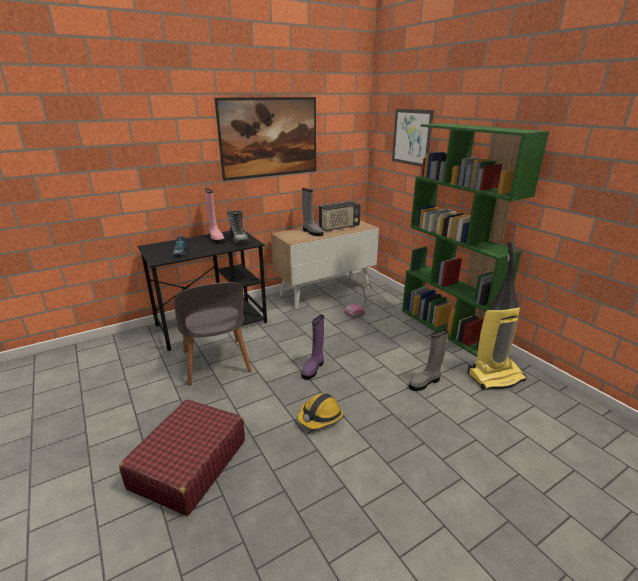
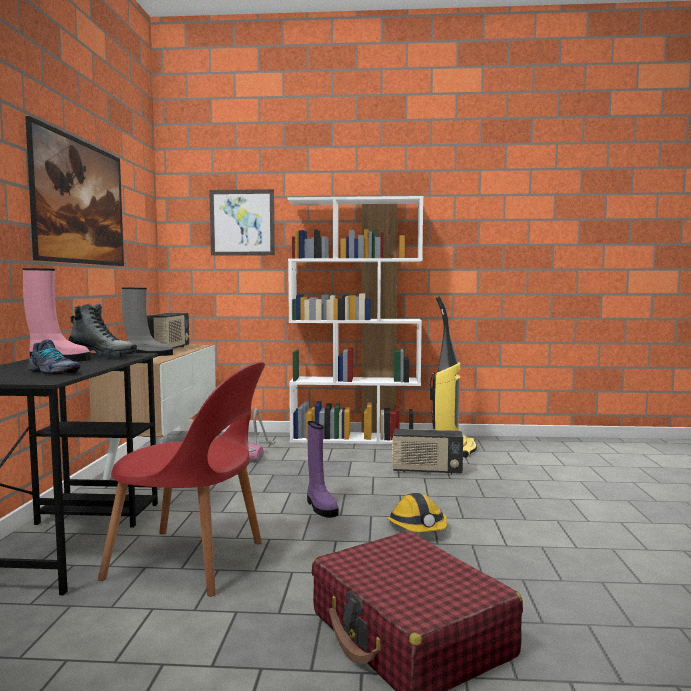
camera: 55 degrees left, 20 degrees down
grey chair [174,282,252,386] -> red chair [98,362,265,597]
green bookcase [402,123,549,357] -> white bookcase [287,196,423,444]
grey boot [409,330,448,391] -> radio [392,429,463,475]

